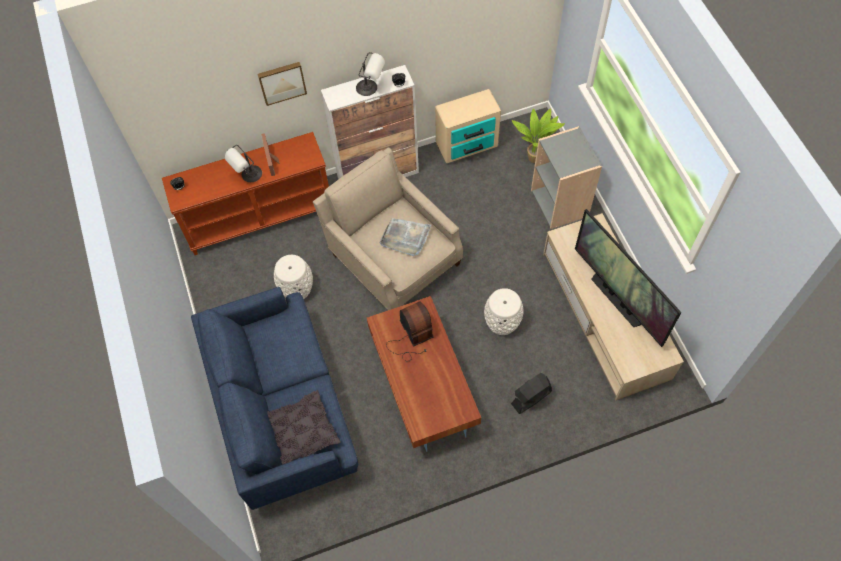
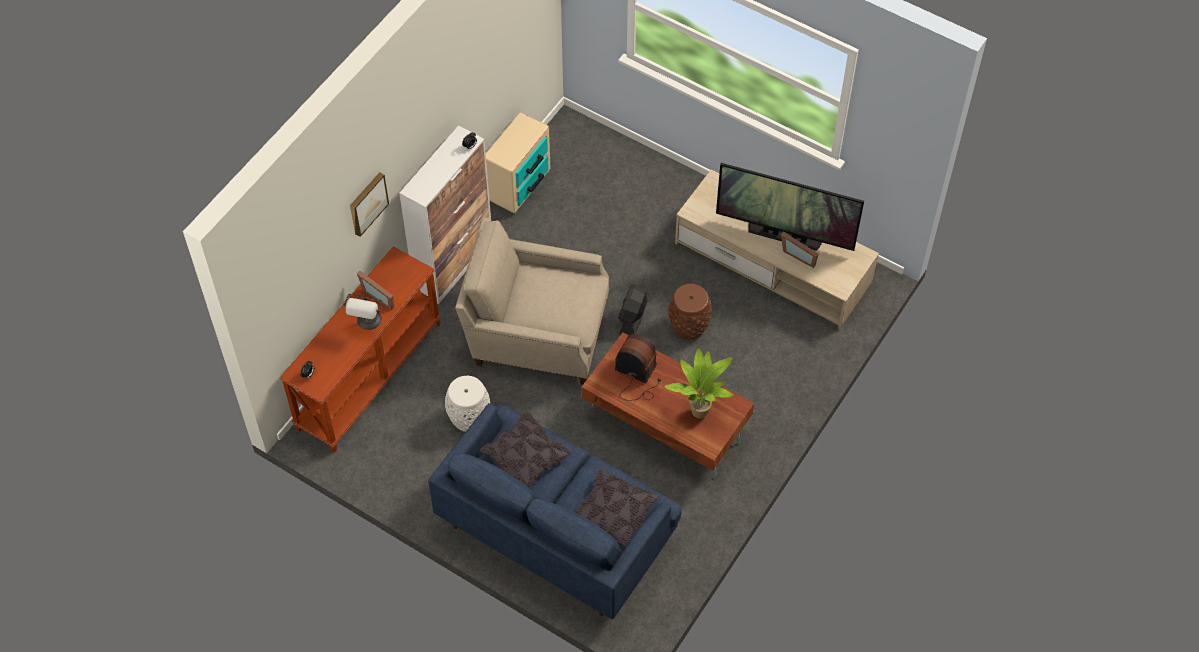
camera: 40 degrees left, 5 degrees down
table lamp [356,52,385,96] -> none
grey tray [380,218,431,256] -> none
white stool [484,288,524,335] -> brown stool [668,284,712,340]
black fan [511,373,552,414] -> black fan moved to [618,284,648,335]
potted plant [512,108,565,163] -> potted plant moved to [665,348,733,418]
grey bookcase [531,126,602,229] -> none
none -> black pillow [480,412,571,487]
none -> picture frame [781,231,819,268]

